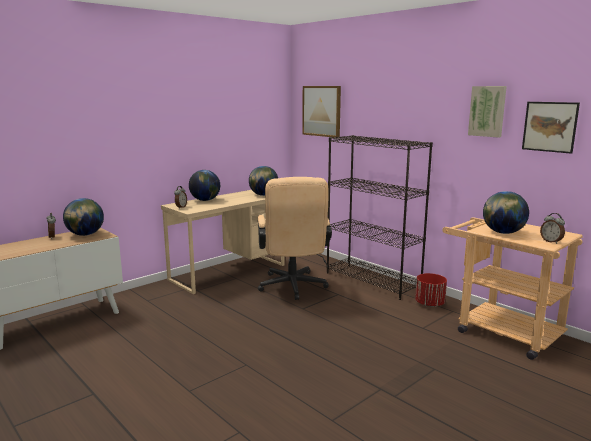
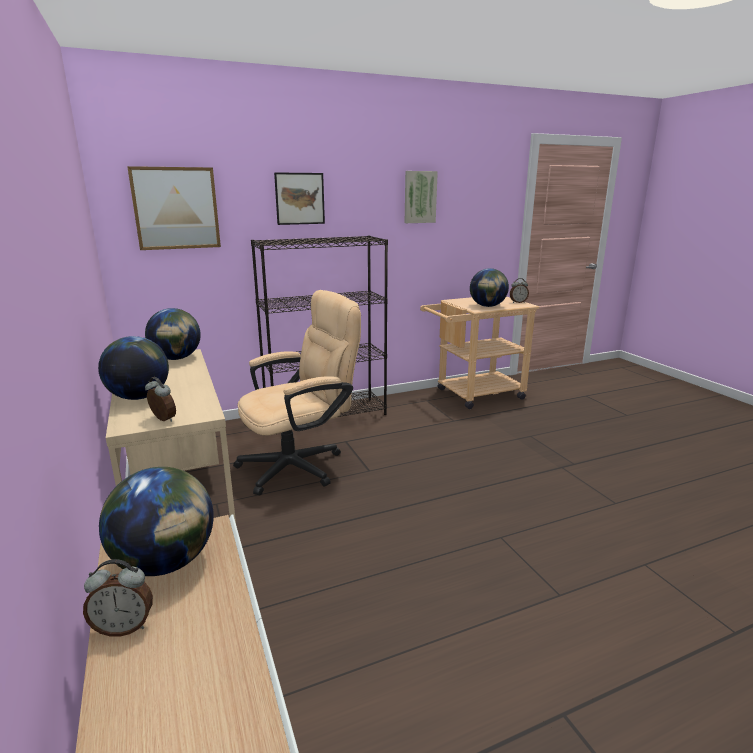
camera: 70 degrees left, 5 degrees up
beige office chair [258,177,332,300] -> beige office chair turned 45 degrees counterclockwise [233,290,361,495]
red planter [415,273,447,307] -> none
picture [522,102,580,154] -> picture moved to [274,172,325,225]

